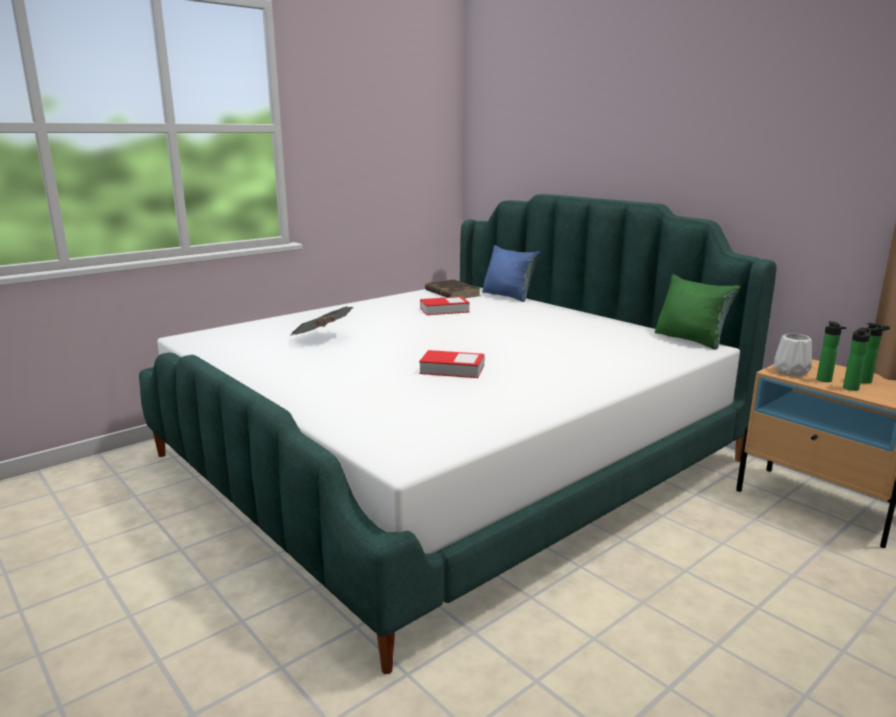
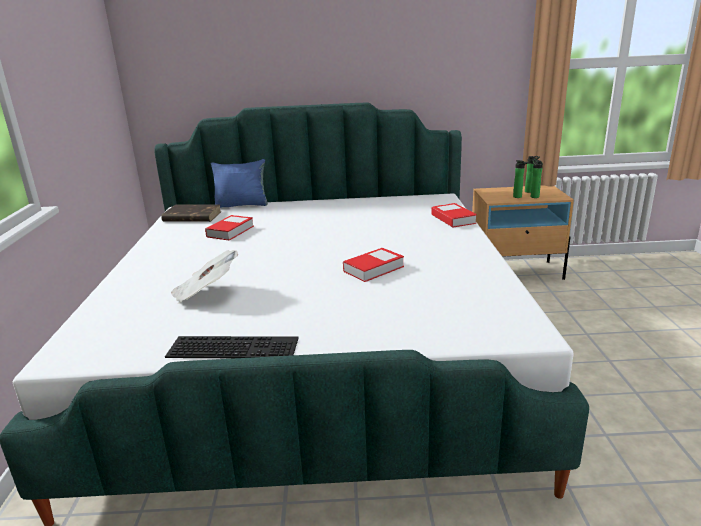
camera: 50 degrees left, 5 degrees up
green pillow [655,274,740,350] -> none
white vase [774,334,812,376] -> none
none -> keyboard [165,336,299,358]
none -> book [431,203,477,228]

